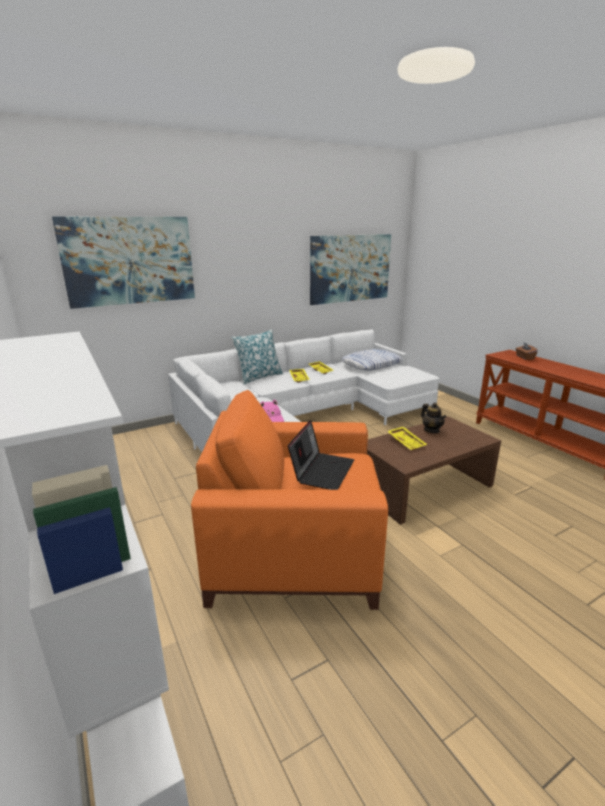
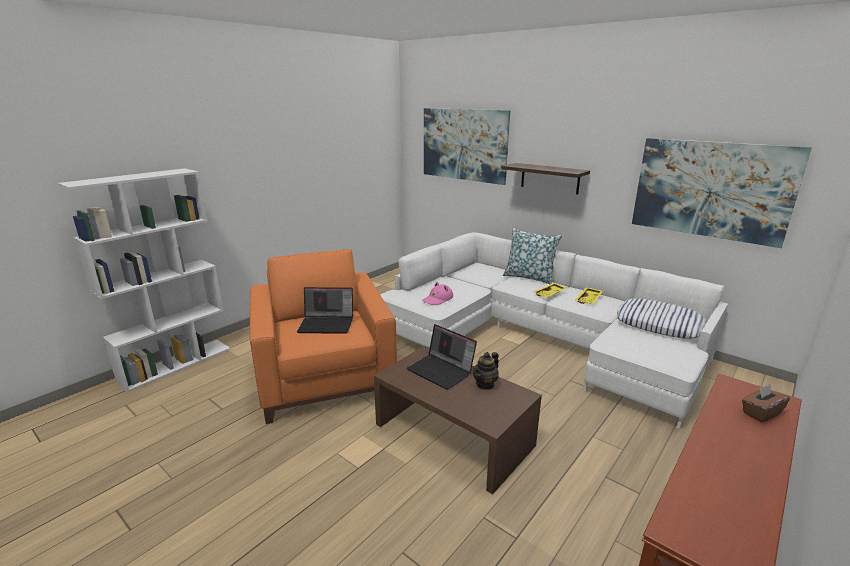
camera: 70 degrees right, 0 degrees up
yellow tray [387,427,427,450] -> laptop [407,324,477,390]
none -> shelf [501,163,590,194]

